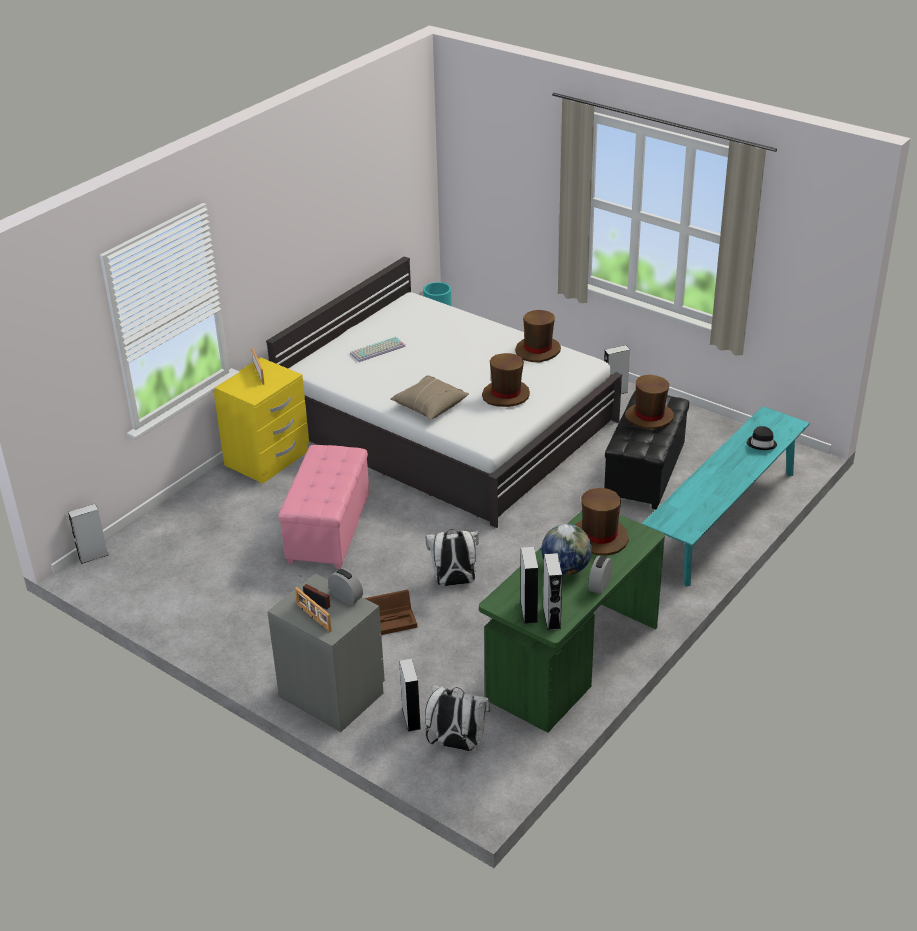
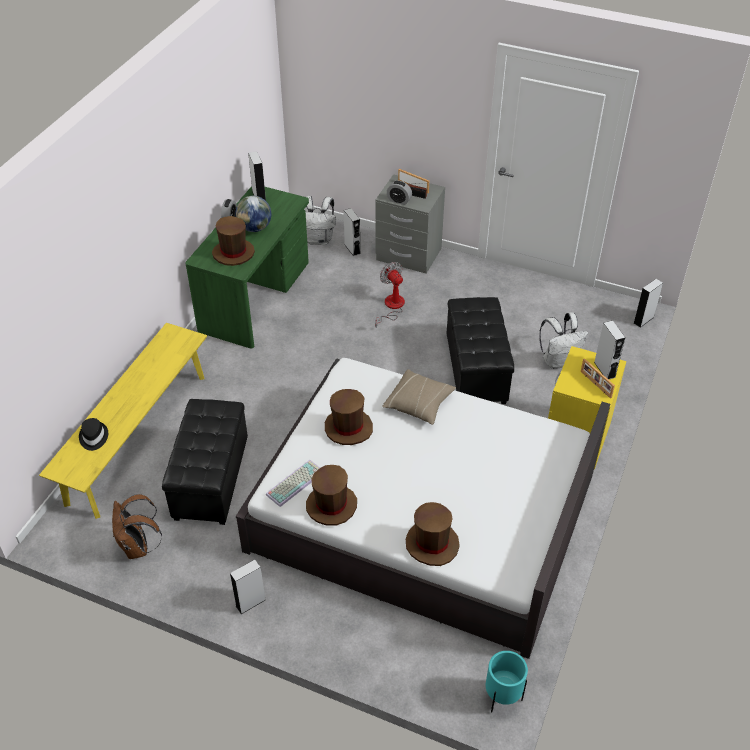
camera: 165 degrees right, 10 degrees up
pink ottoman [278,445,369,569] -> black ottoman [447,297,514,404]
keyboard [350,337,406,362] -> keyboard moved to [266,460,320,507]
brown storage box [365,589,417,635] -> fan [375,262,405,328]
white backpack [425,529,479,586] -> white backpack moved to [539,312,589,369]
grey speaker [520,547,538,624] -> grey speaker moved to [594,320,625,380]
brown hat [625,375,674,429] -> brown hat moved to [406,502,460,566]
turquoise bench [642,406,810,587] -> yellow bench [39,323,207,519]
none -> brown backpack [112,494,162,559]

